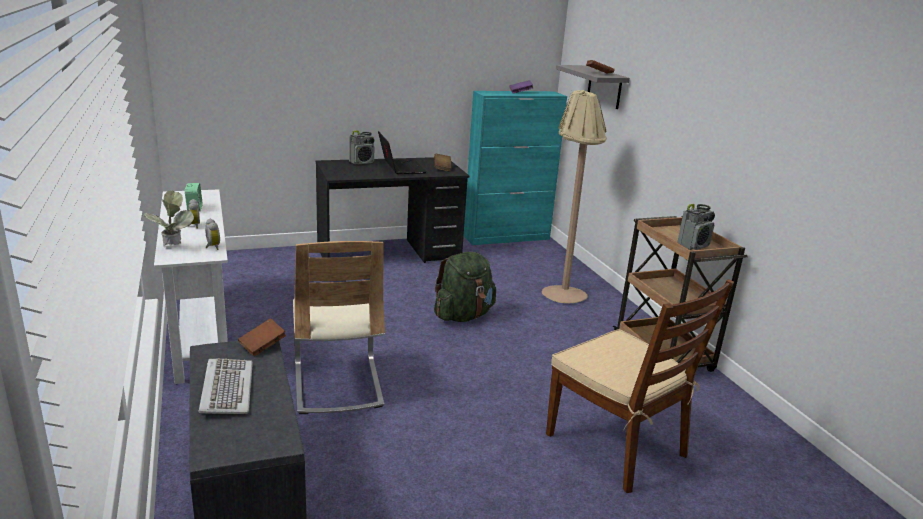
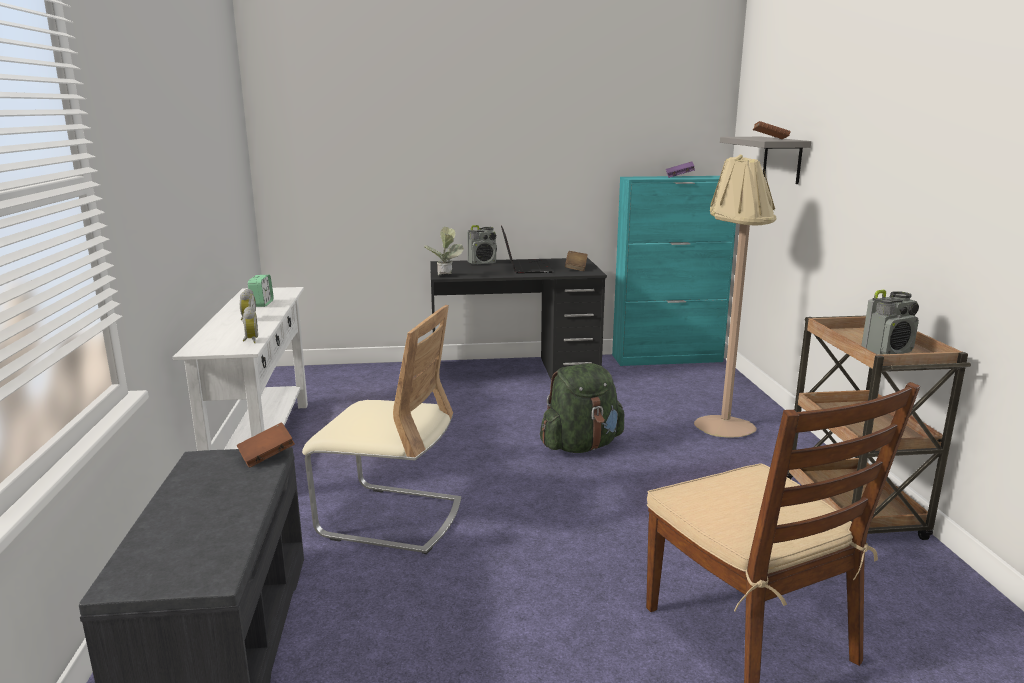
camera: 15 degrees right, 5 degrees down
potted plant [143,190,194,247] -> potted plant moved to [424,227,464,275]
keyboard [199,358,253,414] -> none
beige chair [293,241,385,414] -> beige chair turned 75 degrees counterclockwise [302,305,461,554]

